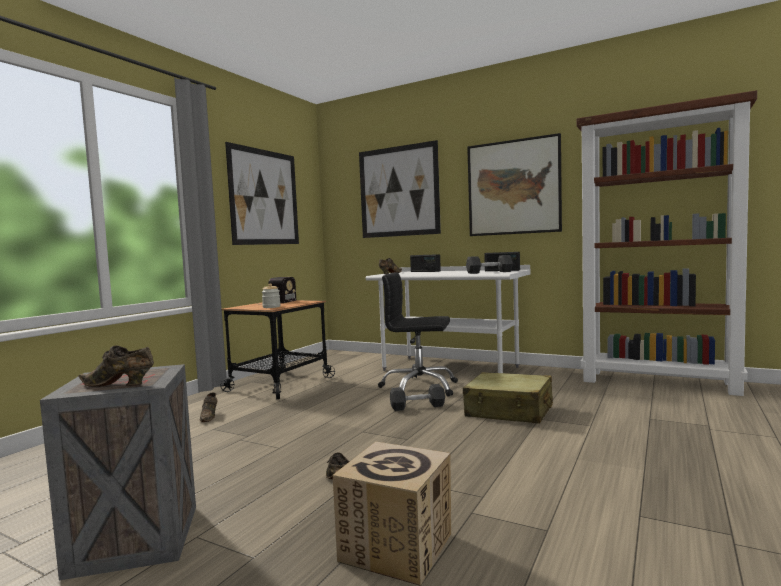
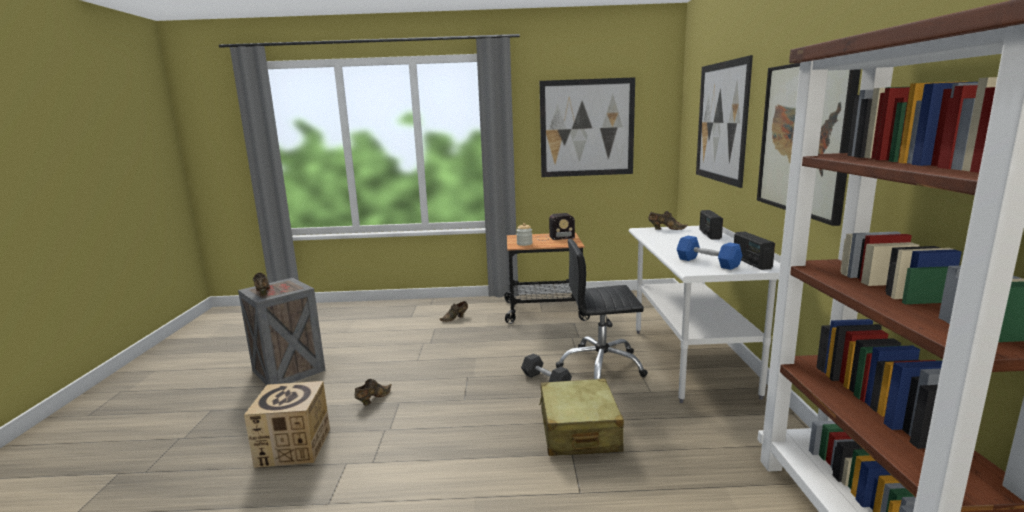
camera: 60 degrees right, 10 degrees up
black office chair [378,272,458,397] -> black office chair turned 75 degrees counterclockwise [556,239,648,379]
grey dumbbell [466,255,513,274] -> blue dumbbell [677,236,742,270]

